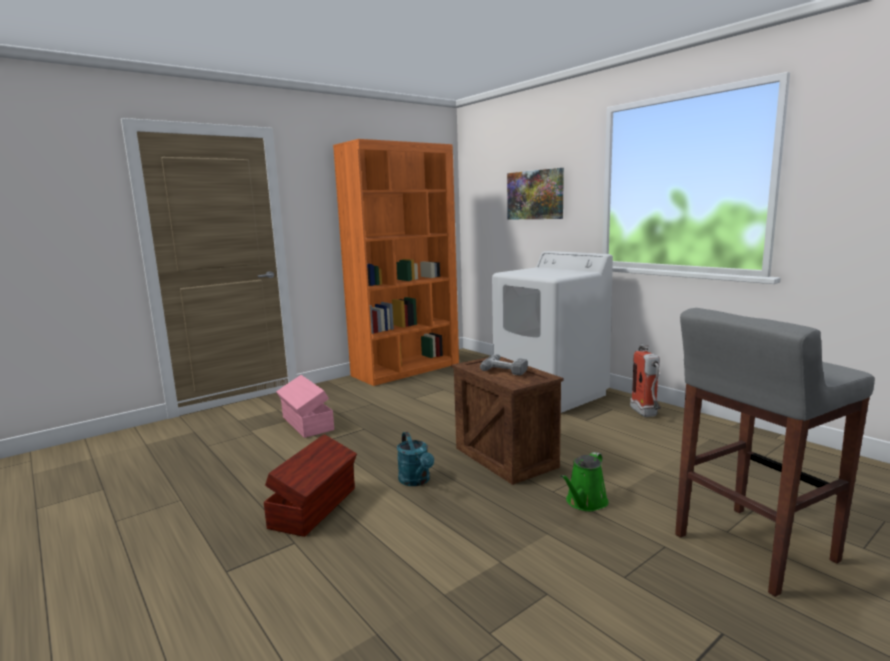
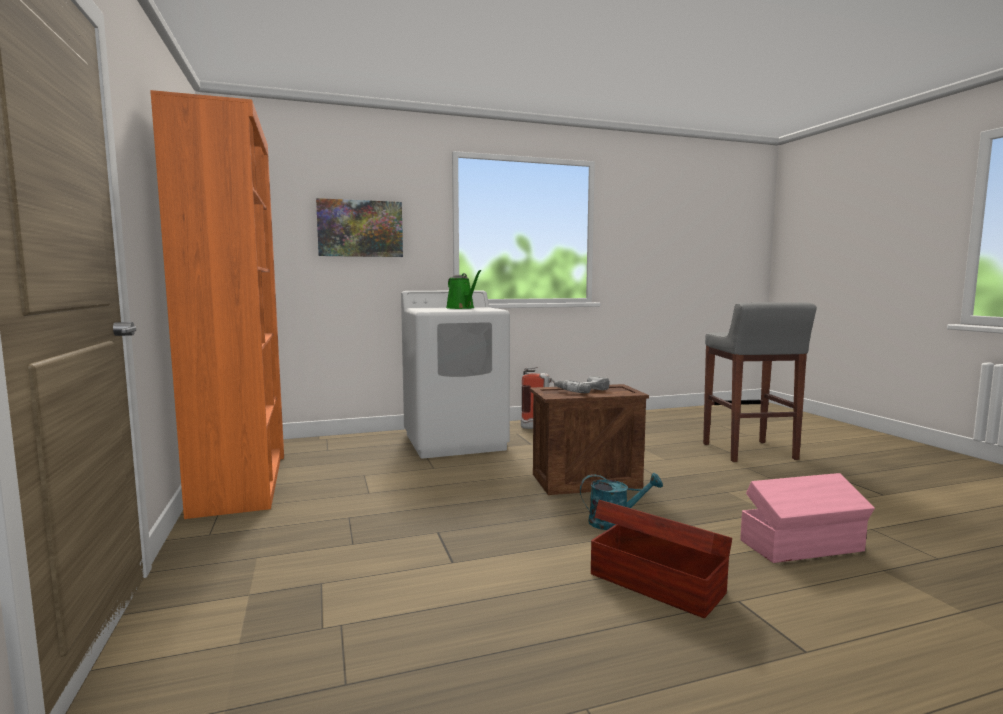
camera: 70 degrees left, 5 degrees down
pink storage box [276,375,334,438] -> pink storage box moved to [740,473,875,563]
green watering can [560,452,609,511] -> green watering can moved to [446,270,481,309]

